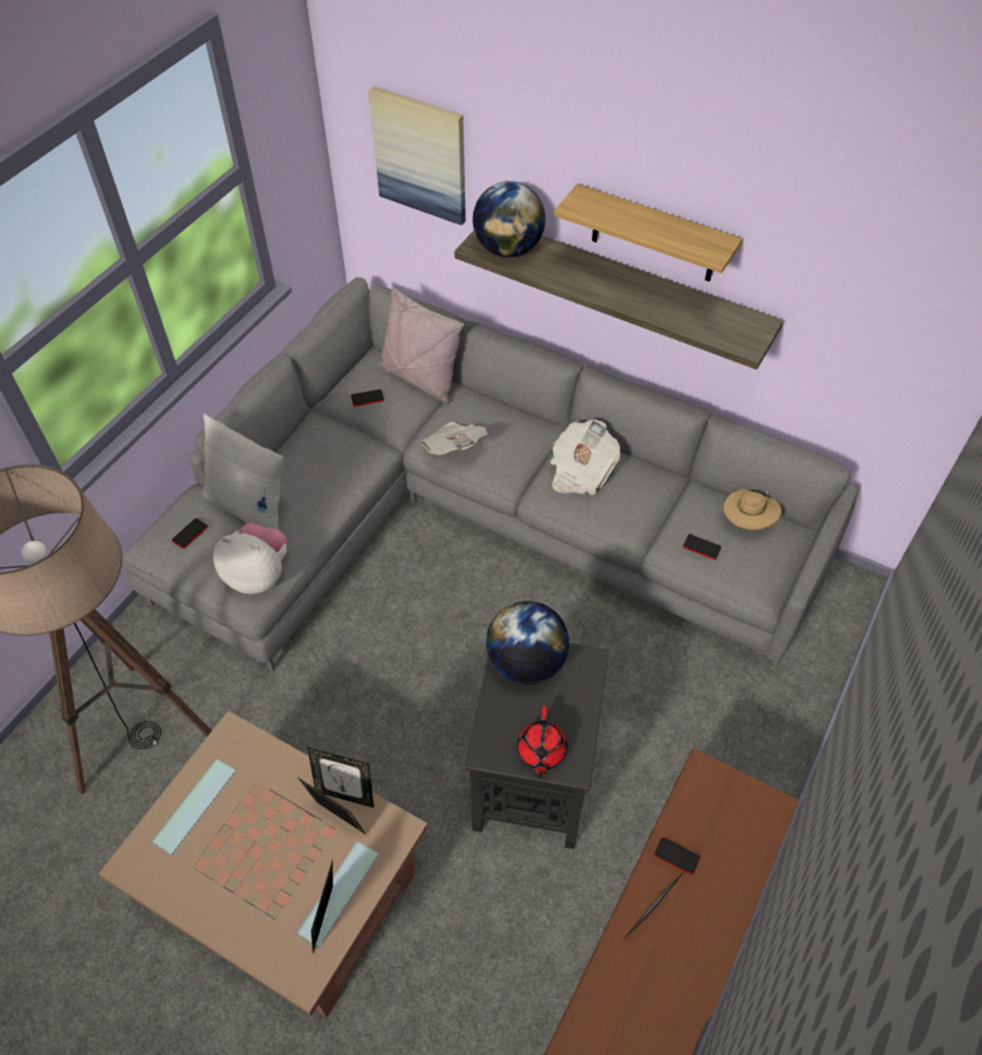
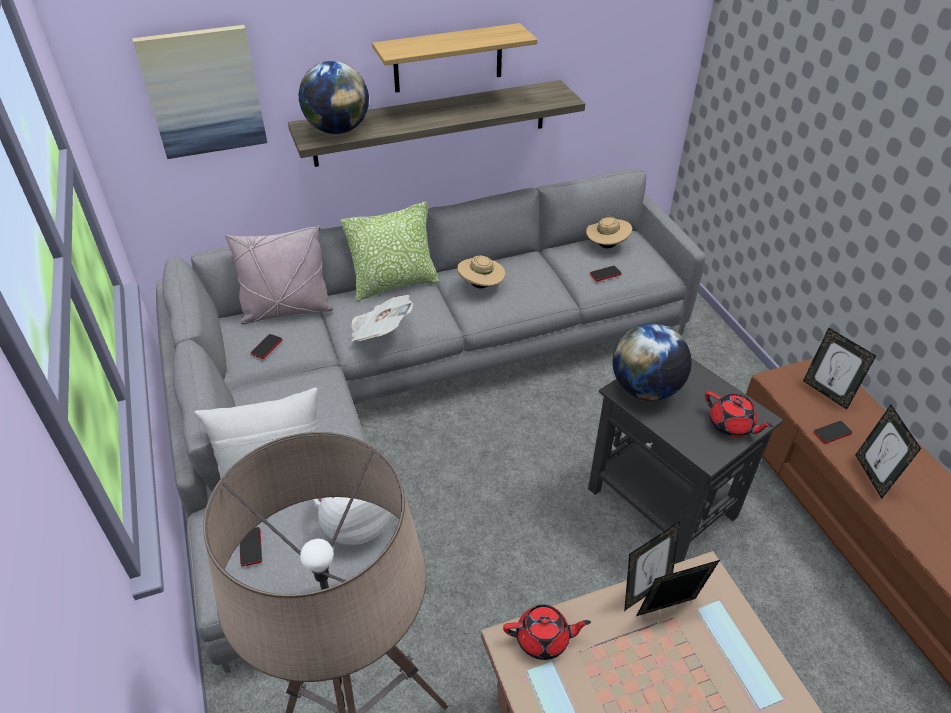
camera: 50 degrees left, 10 degrees down
picture frame [311,859,333,953] -> picture frame moved to [803,328,876,409]
newspaper [550,420,621,495] -> beige hat [457,255,505,289]
none -> pillow [341,202,439,301]
none -> red teapot [503,604,591,660]

